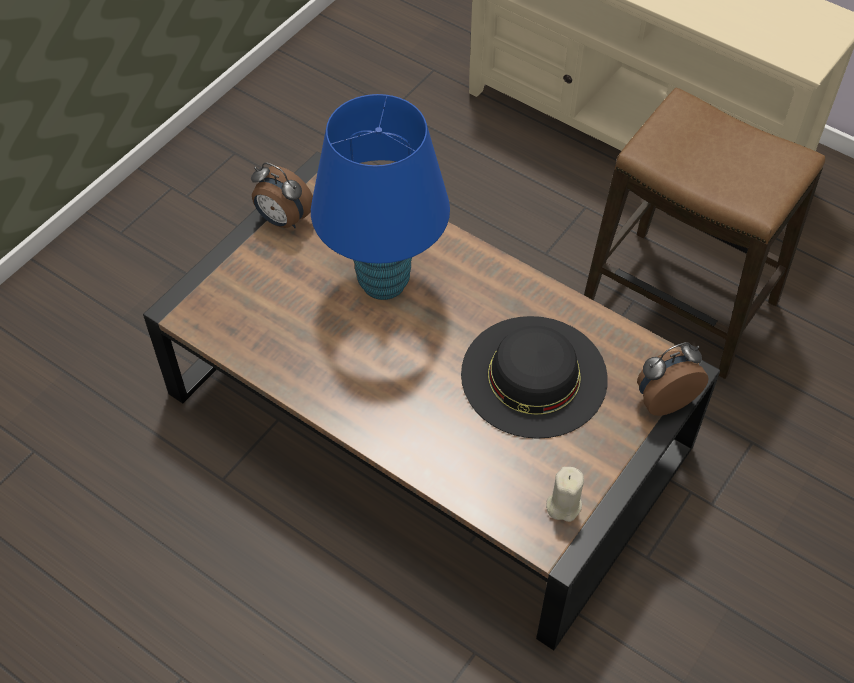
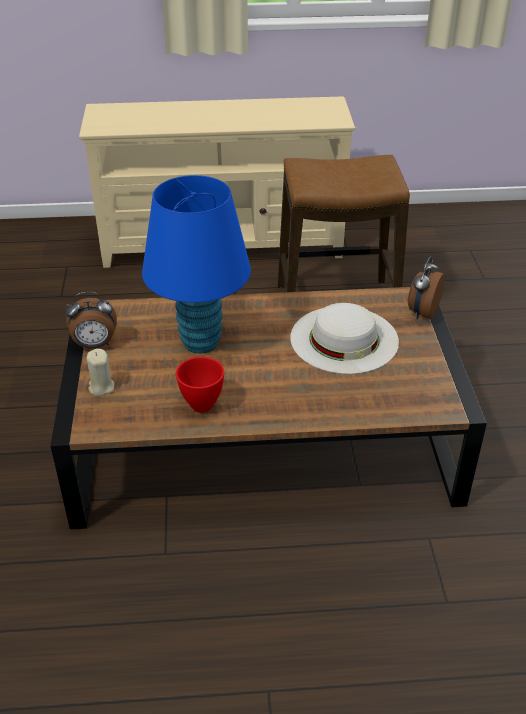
camera: 40 degrees left, 15 degrees down
black hat [461,316,608,439] -> white hat [290,303,399,374]
beige candle [546,467,584,522] -> beige candle moved to [86,349,114,396]
none -> red bowl [176,357,224,413]

